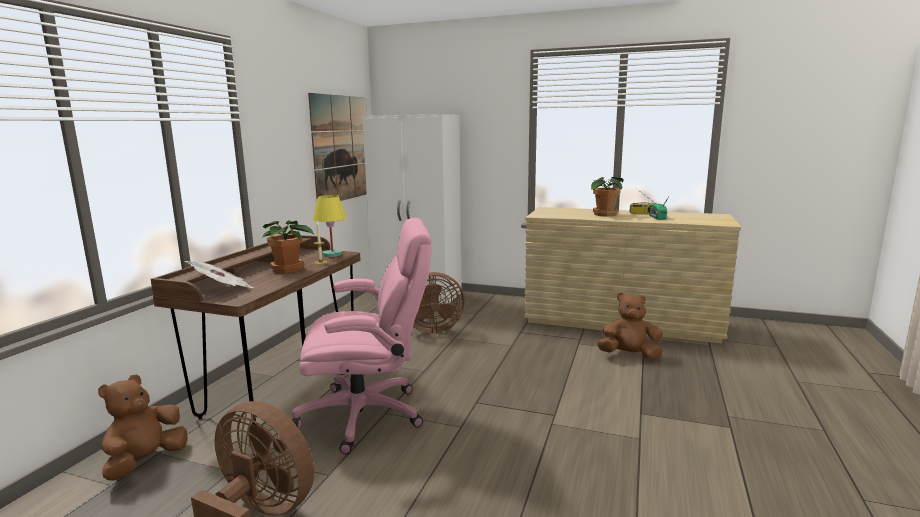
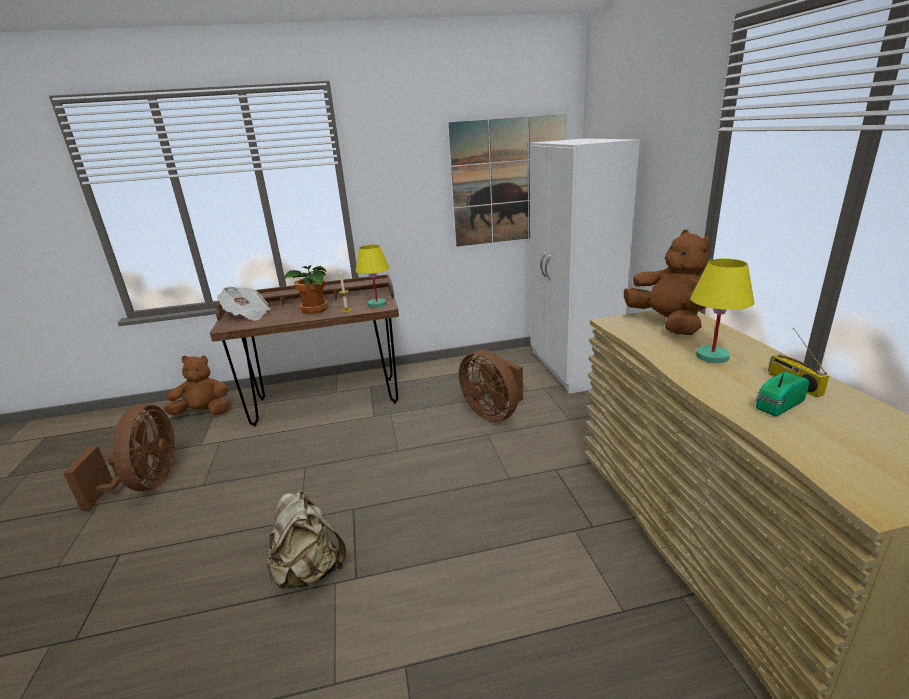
camera: 60 degrees right, 10 degrees up
pink office chair [292,218,432,454] -> none
potted plant [591,177,624,217] -> yellow table lamp [690,259,754,363]
brown plush toy [597,292,663,360] -> brown plush toy moved to [624,230,709,335]
none -> beige backpack [266,492,346,590]

